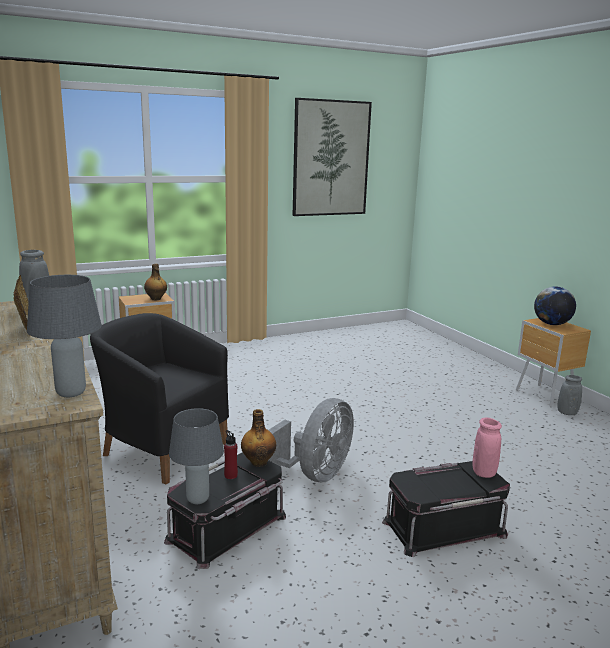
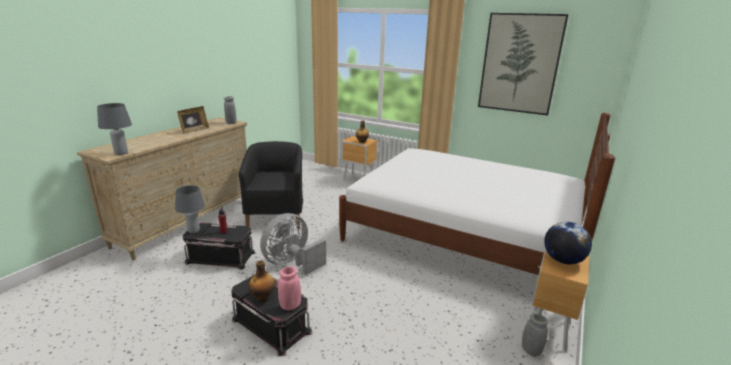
camera: 55 degrees right, 5 degrees up
bottle [241,409,276,467] -> bottle moved to [248,260,275,301]
grey fan [269,398,354,482] -> grey fan turned 135 degrees clockwise [260,213,326,275]
none -> white bed [339,113,615,275]

